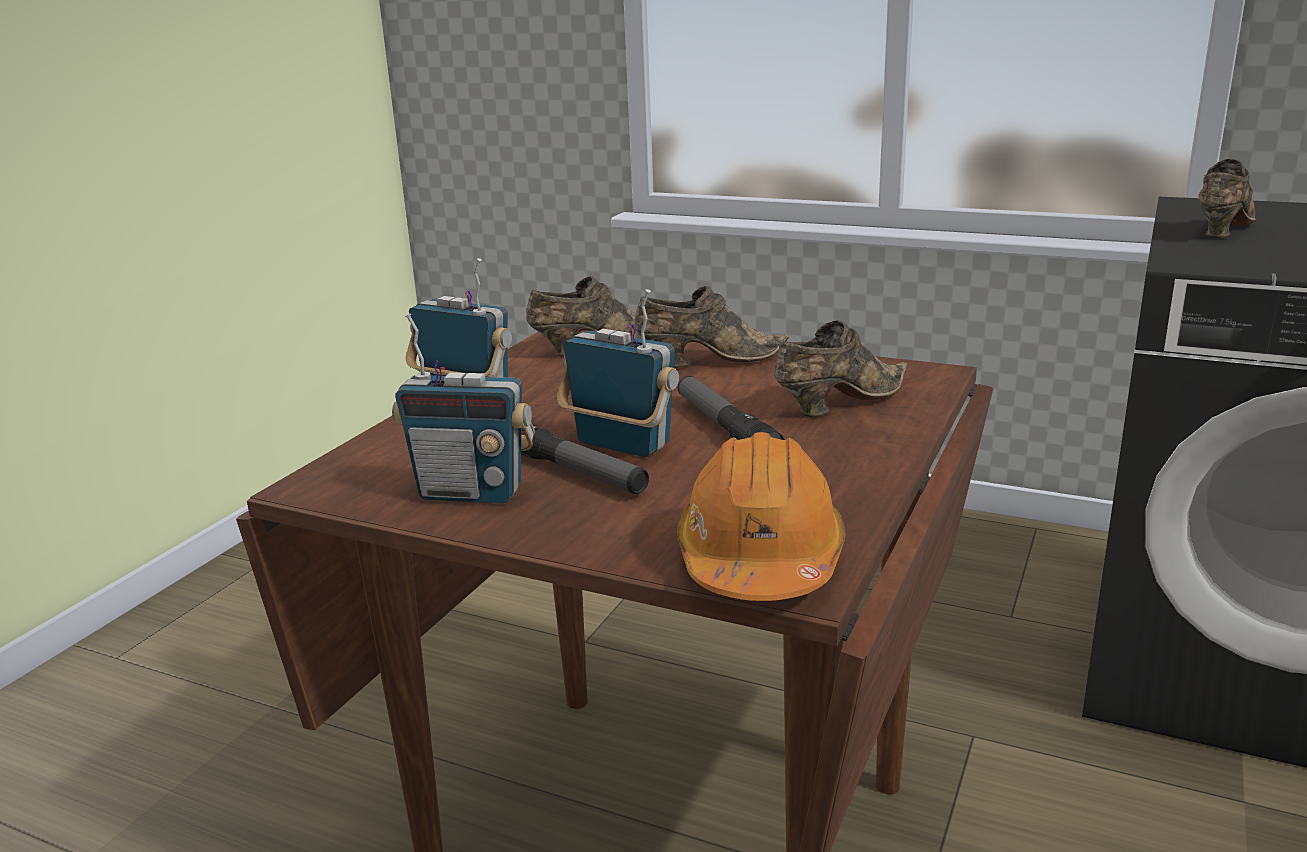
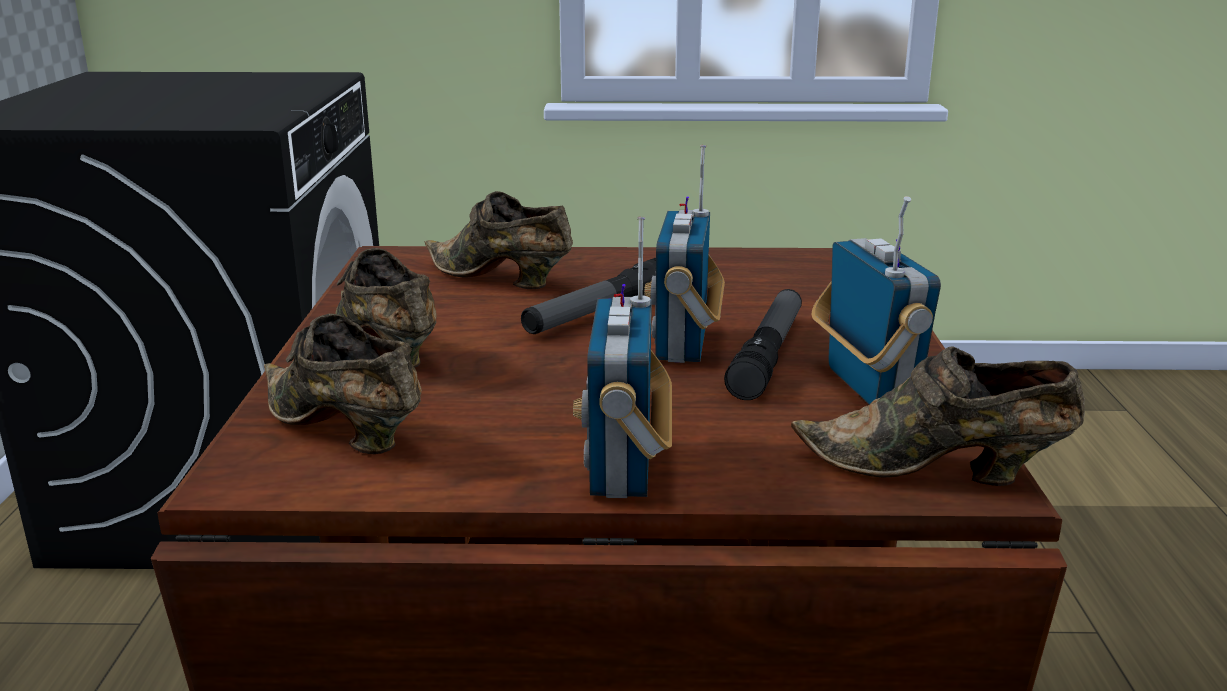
camera: 115 degrees left, 0 degrees up
orange hard hat [677,432,845,601] -> none
brown shoe [1198,159,1257,238] -> brown shoe moved to [791,347,1085,486]

